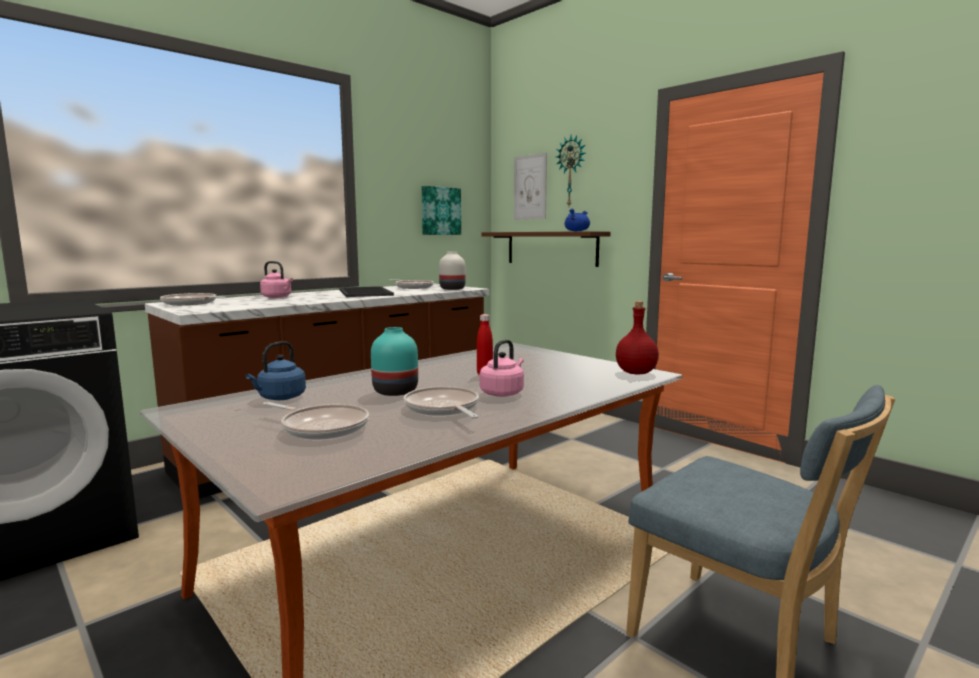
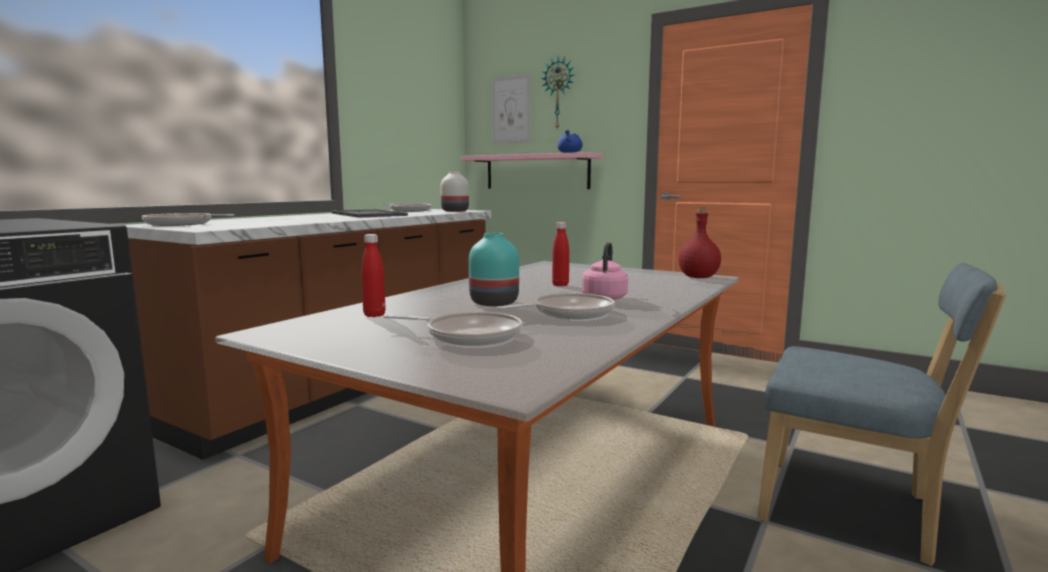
camera: 15 degrees left, 0 degrees up
blue kettle [246,341,306,400] -> red bottle [361,234,386,317]
pink kettle [260,261,293,298] -> none
frying pan [404,386,479,419] -> frying pan turned 105 degrees clockwise [497,293,615,319]
picture [422,186,461,235] -> none
brown shelf [481,231,611,267] -> pink shelf [461,152,603,189]

